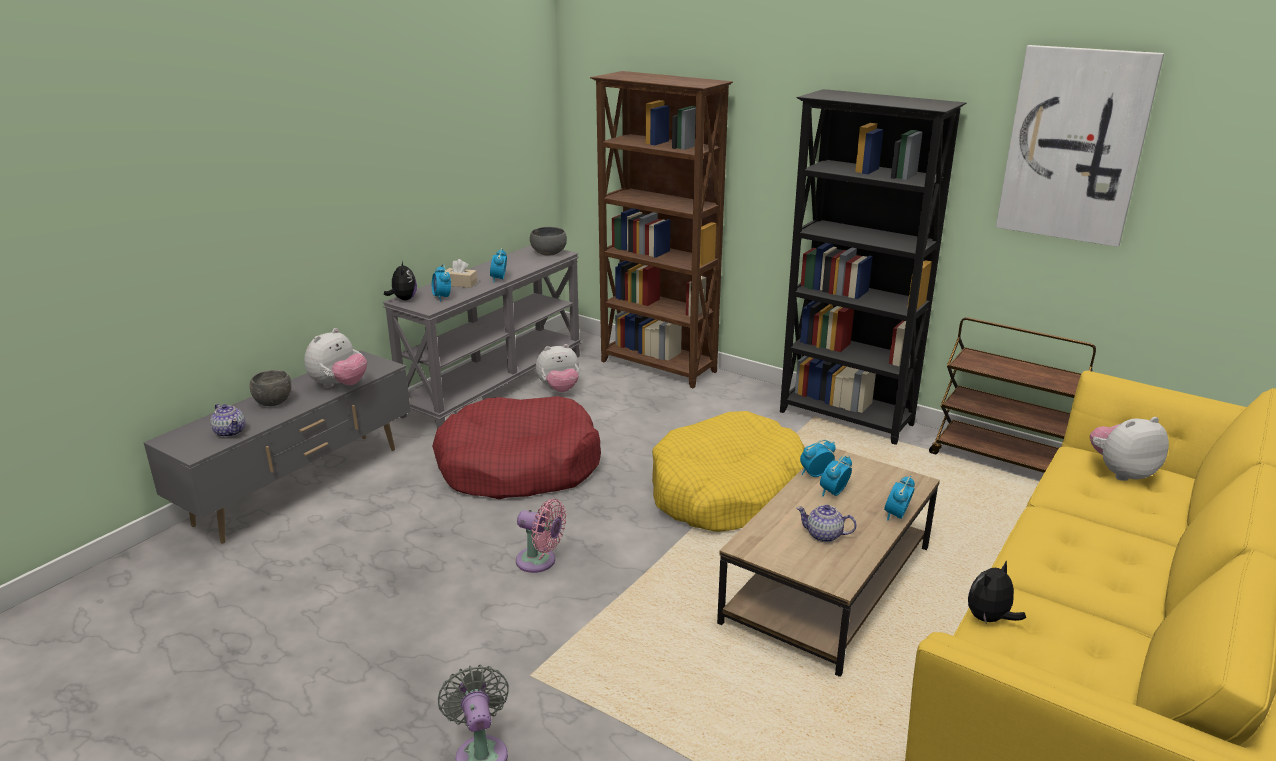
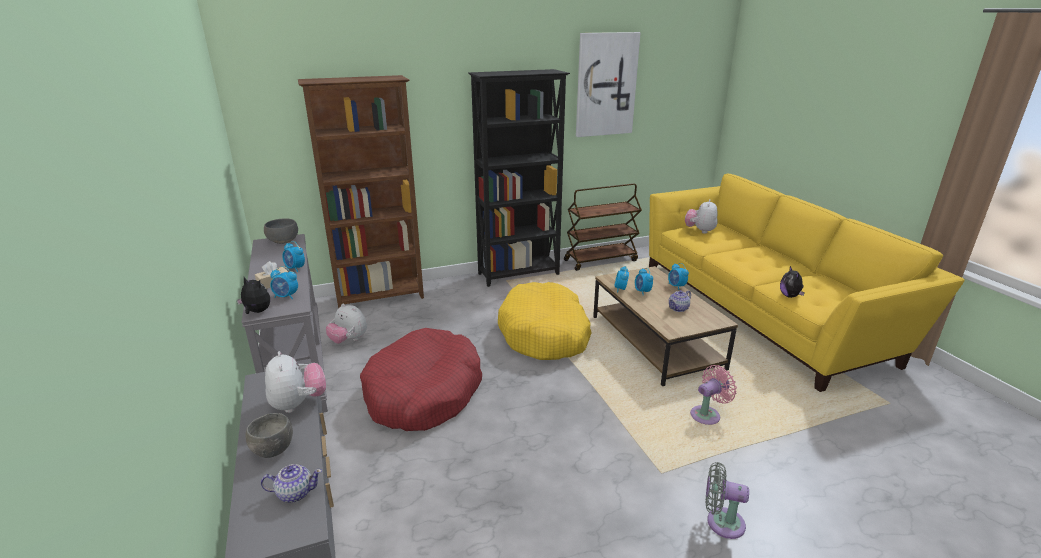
camera: 55 degrees left, 0 degrees up
pink fan [516,499,566,573] -> pink fan moved to [690,365,737,425]
plush toy [536,344,579,392] -> plush toy turned 105 degrees clockwise [326,303,367,344]

